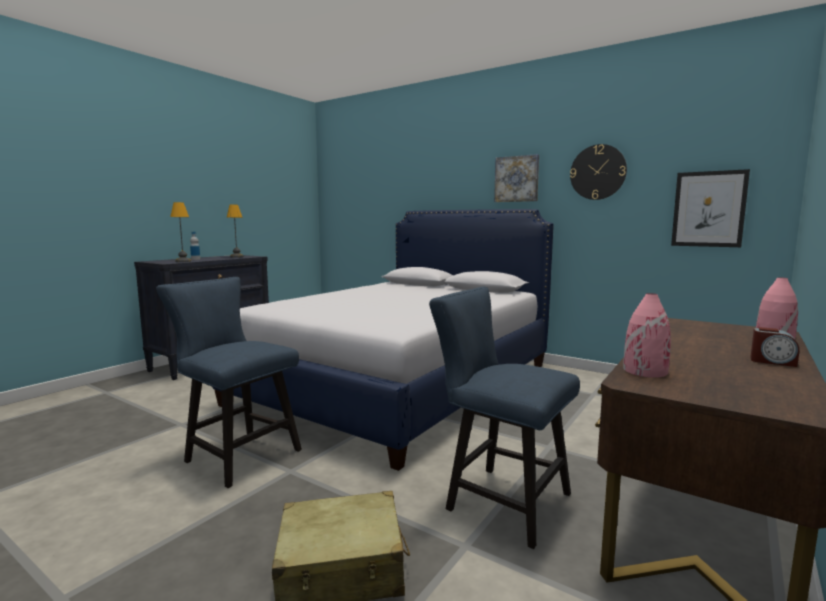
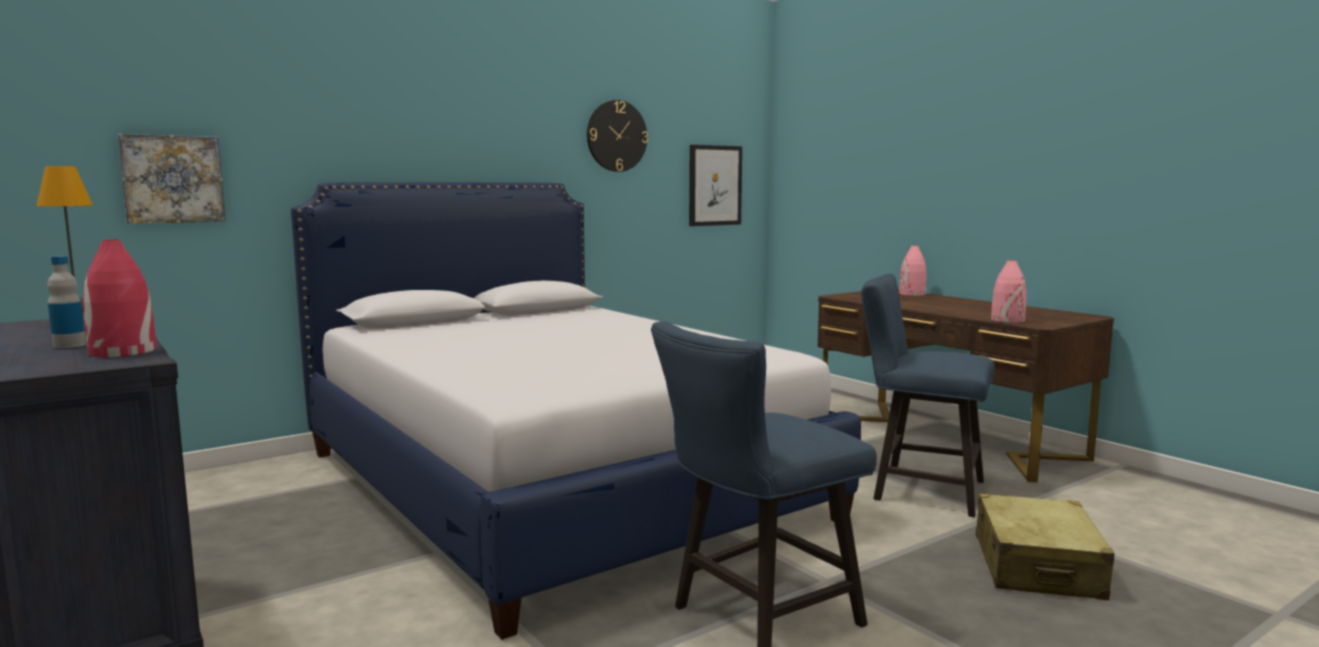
camera: 70 degrees left, 0 degrees up
table lamp [170,202,191,262] -> red vase [83,240,156,357]
blue chair [429,287,580,549] -> blue chair turned 60 degrees clockwise [861,274,995,517]
picture [494,154,539,202] -> picture moved to [118,134,225,224]
alarm clock [750,327,800,367] -> none

